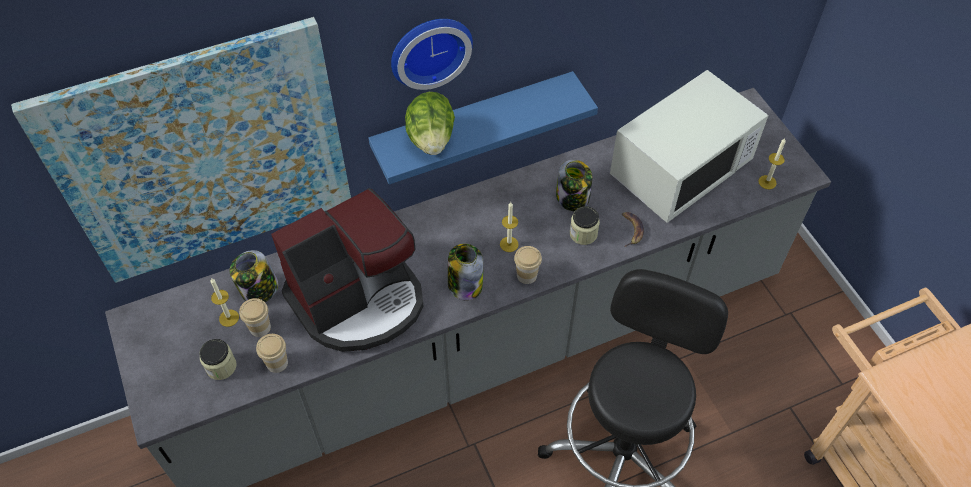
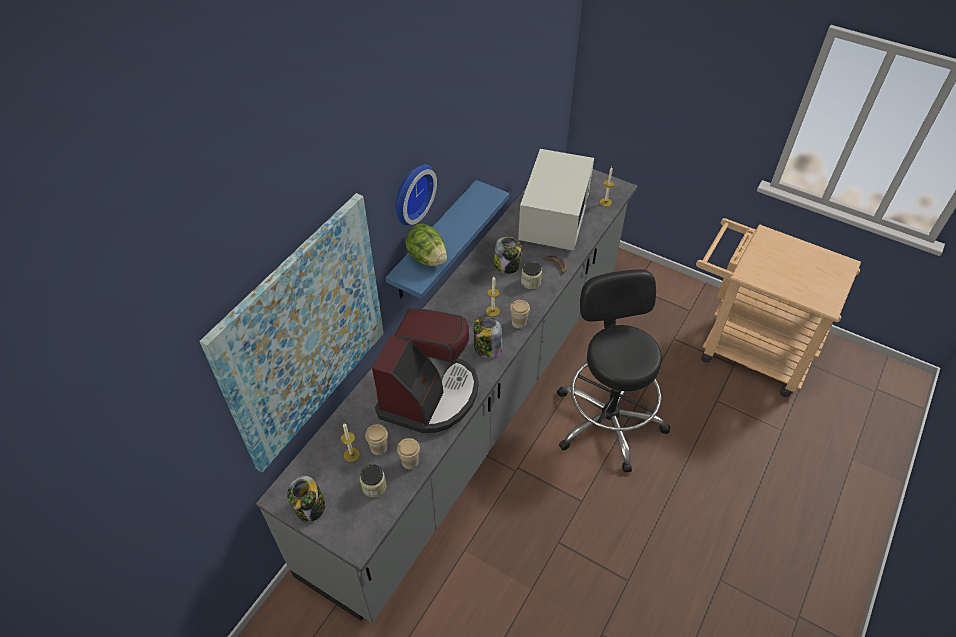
camera: 35 degrees left, 5 degrees down
jar [230,250,278,302] -> jar moved to [287,476,326,522]

